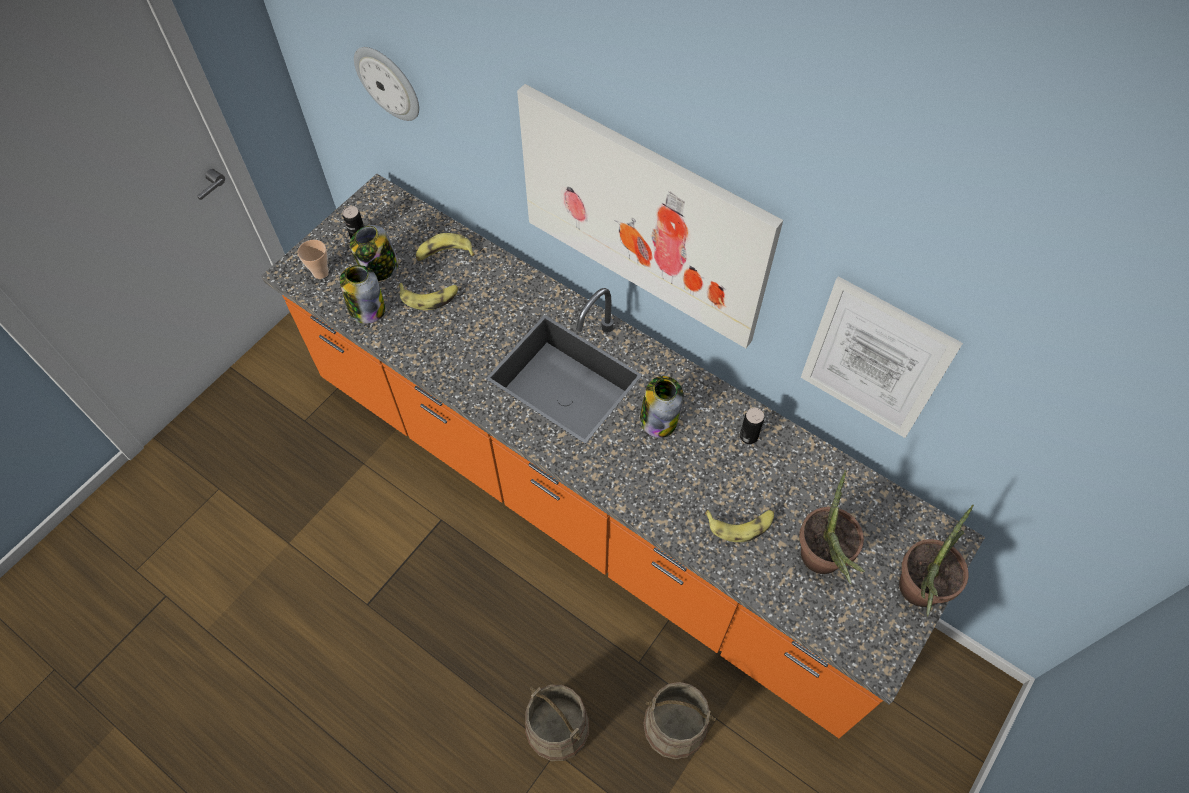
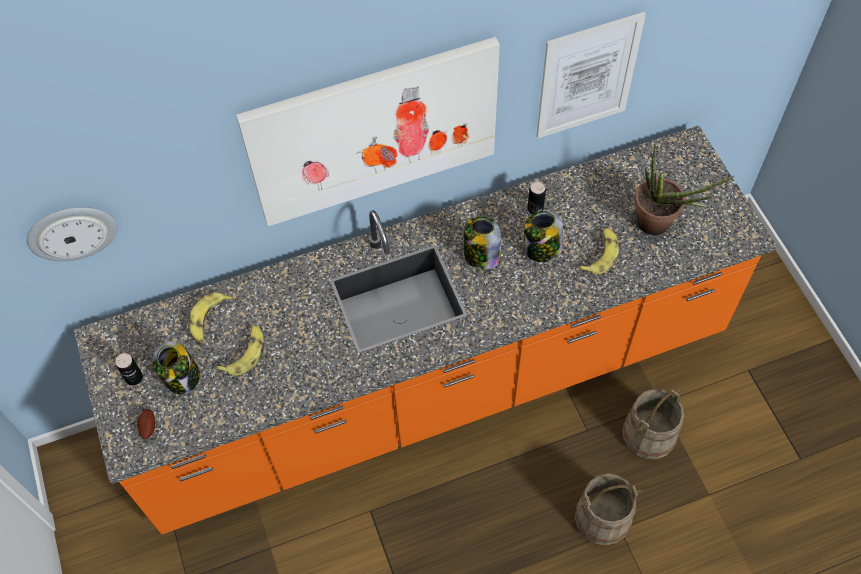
camera: 55 degrees left, 0 degrees up
cup [298,240,329,279] -> potato [137,409,155,439]
jar [340,265,385,324] -> jar moved to [524,211,563,262]
potted plant [899,504,974,616] -> none

